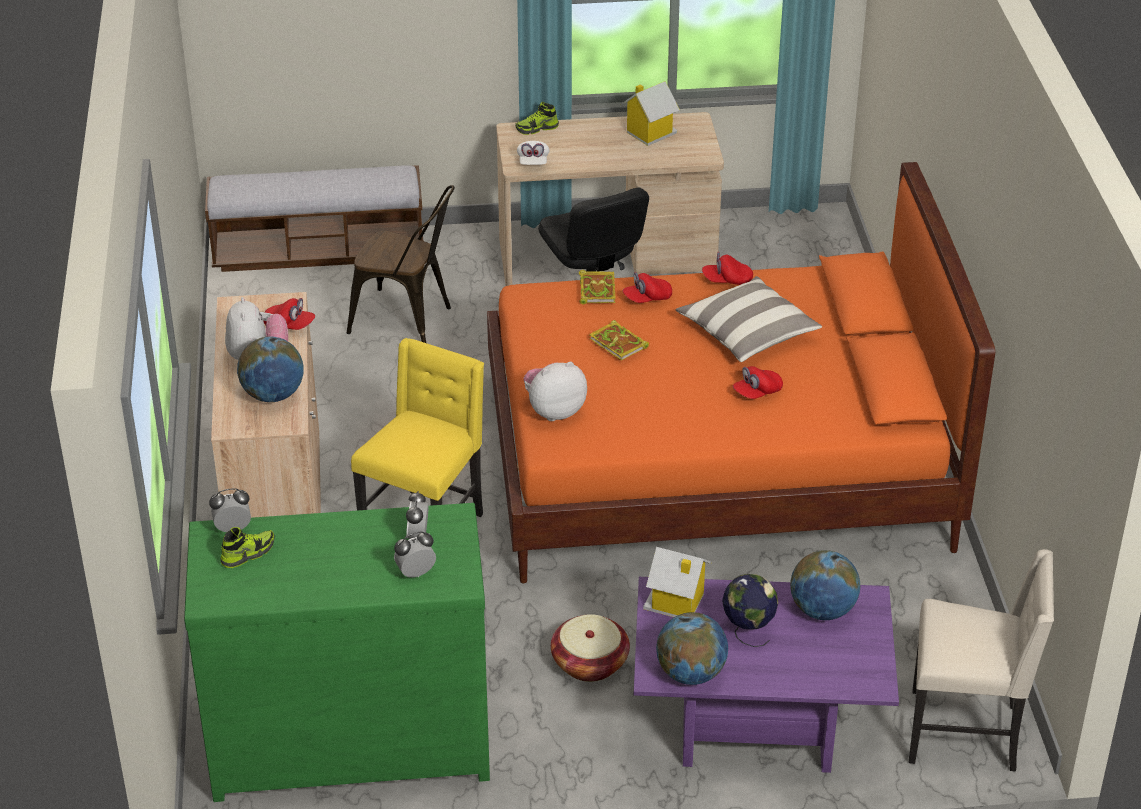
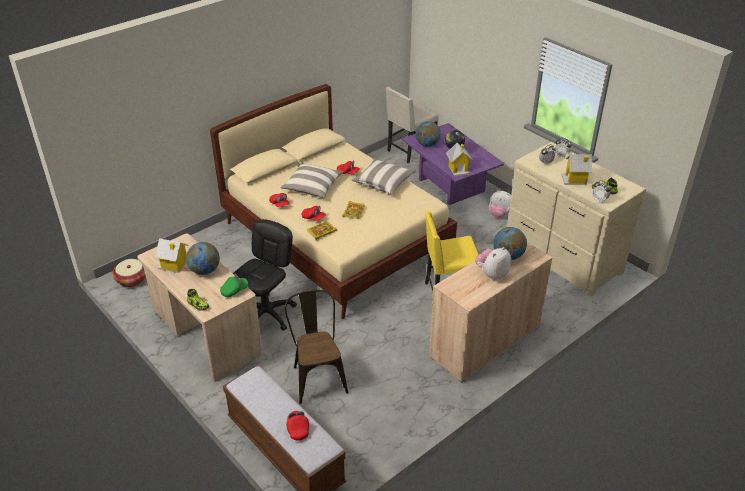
camera: 125 degrees left, 0 degrees up
green dresser [184,503,490,802] -> beige dresser [507,142,646,297]
red cap [264,298,315,330] -> red cap moved to [286,411,309,441]
orange bed [487,162,995,583] -> beige bed [210,84,457,319]
white cap [517,141,550,165] -> green cap [220,274,248,297]
plush toy [524,362,587,421] -> plush toy moved to [489,190,511,218]
basket [551,614,630,682] -> basket moved to [112,259,146,287]
globe [656,612,728,685] -> globe moved to [186,242,220,275]
beige chair [909,549,1054,772] -> beige chair turned 105 degrees counterclockwise [386,87,438,163]
none -> pillow [351,158,416,195]
none -> toy house [562,154,592,185]

